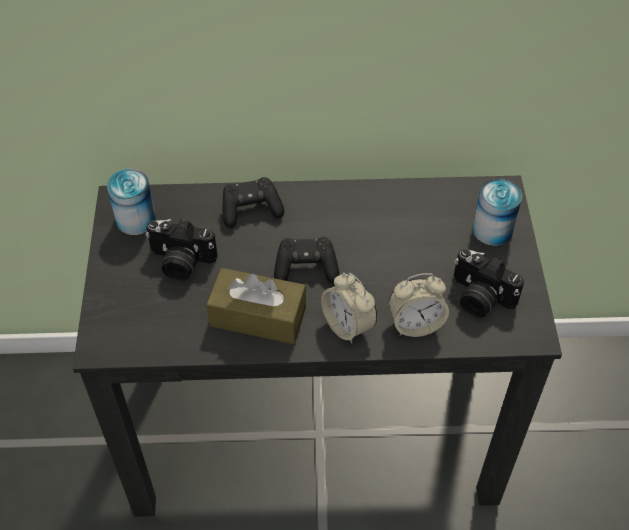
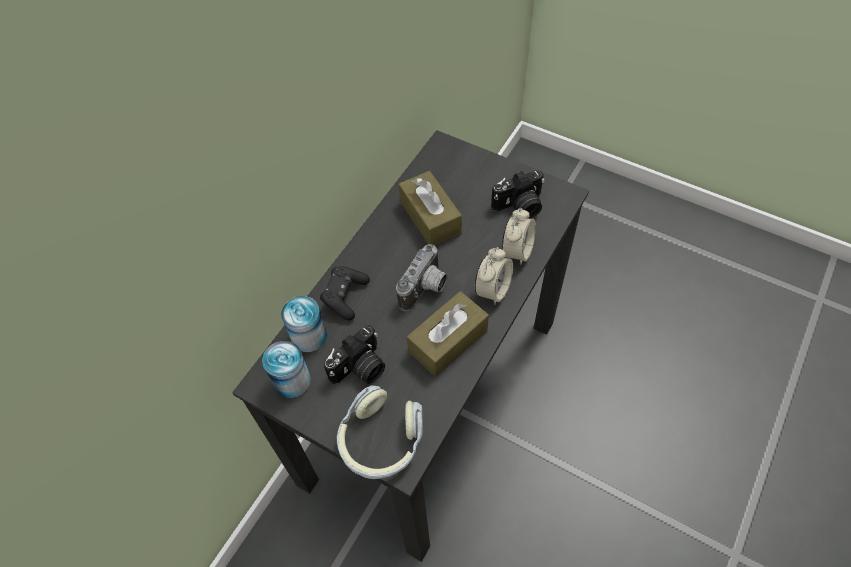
camera: 55 degrees left, 5 degrees up
black game controller [274,237,339,283] -> camera [396,244,447,311]
alarm clock [321,273,377,344] -> alarm clock turned 60 degrees counterclockwise [475,247,513,305]
can [473,179,522,246] -> can moved to [281,296,327,352]
none -> headphones [337,385,423,479]
none -> brown tissue box [399,171,462,246]

